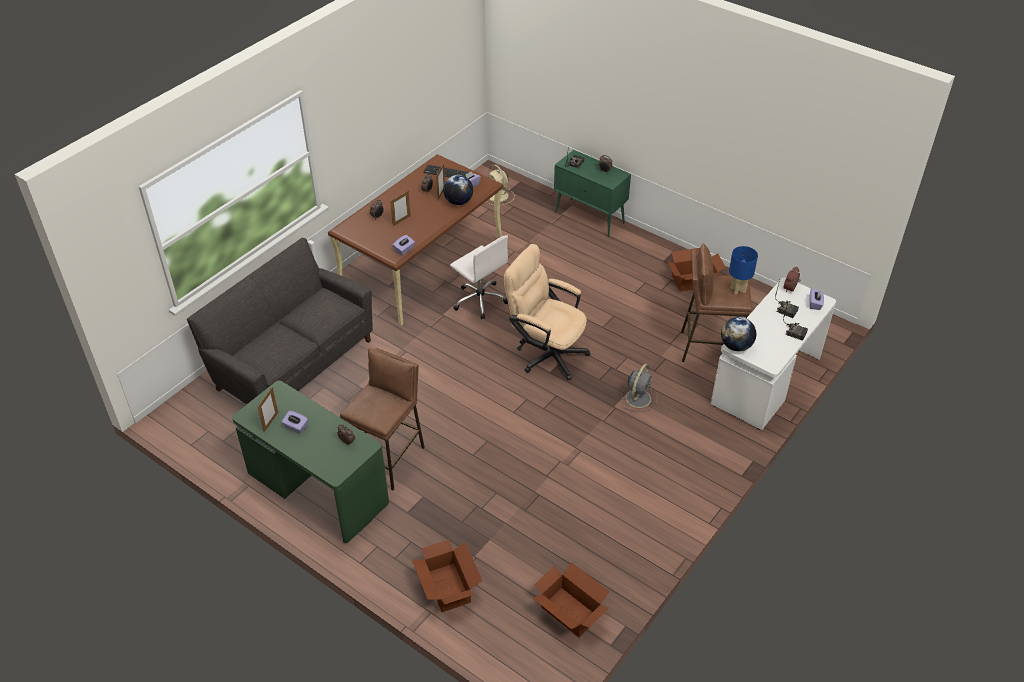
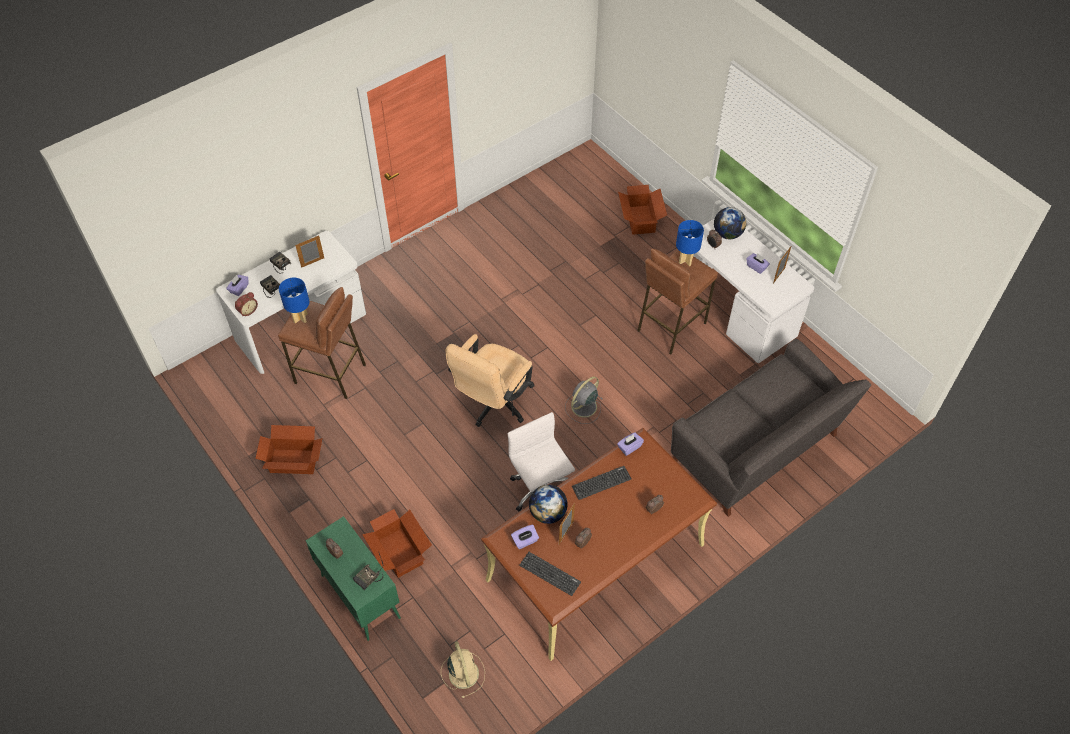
camera: 165 degrees left, 10 degrees up
green desk [232,381,389,543] -> white desk [685,219,814,363]
picture frame [390,191,411,226] -> picture frame moved to [295,236,324,268]
beige office chair [504,244,590,380] -> beige office chair turned 75 degrees clockwise [445,334,535,427]
cardboard box [533,562,610,637] -> cardboard box moved to [362,509,432,578]
grey fan [621,364,657,412] -> grey fan moved to [565,377,603,424]
globe [721,317,756,351] -> globe moved to [714,207,746,239]
none -> keyboard [572,466,631,500]
none -> blue table lamp [676,220,704,266]

